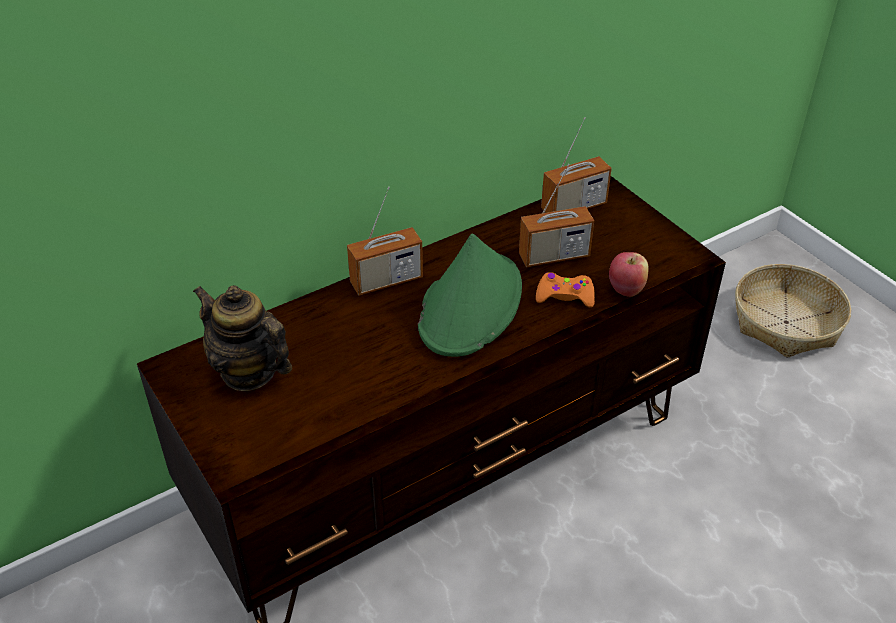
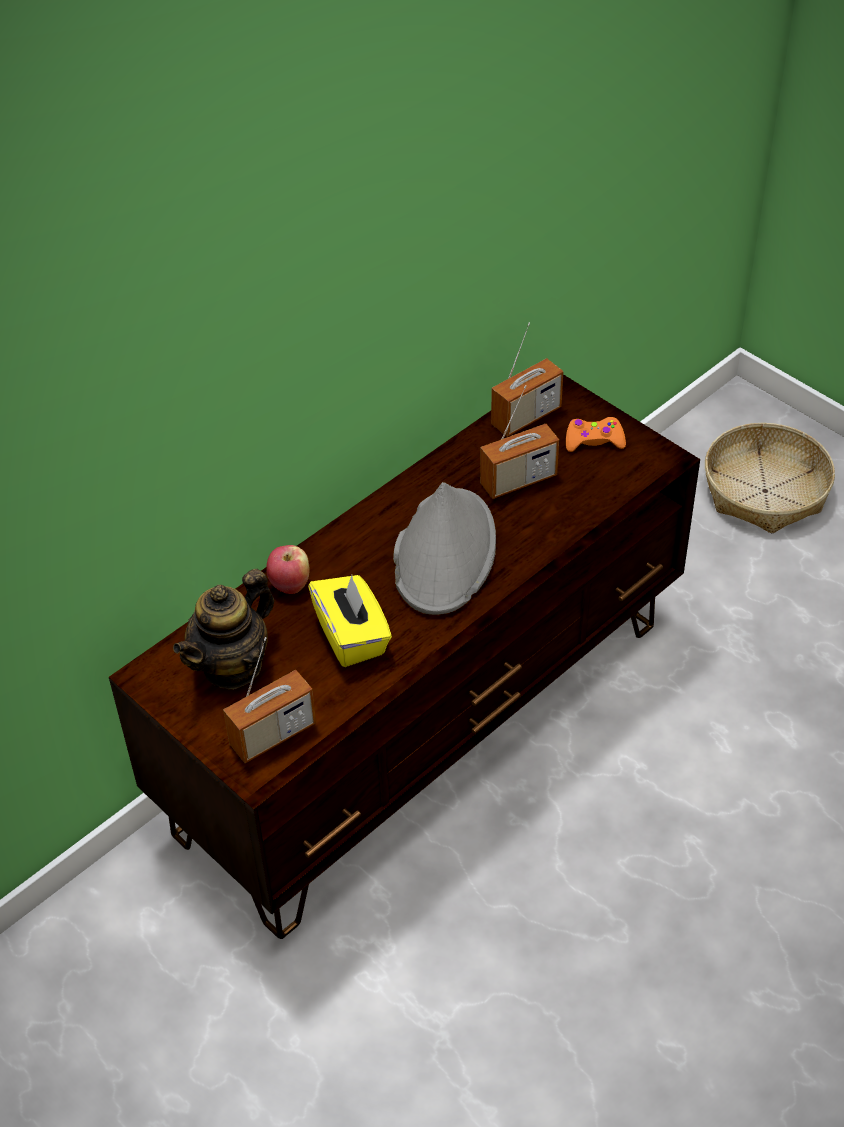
camera: 10 degrees left, 5 degrees up
teapot [193,285,292,391] -> teapot turned 75 degrees counterclockwise [173,569,274,690]
radio [347,187,423,296] -> radio moved to [223,637,316,763]
green hat [418,234,522,357] -> grey hat [393,482,496,615]
orange game controller [536,272,595,308] -> orange game controller moved to [566,417,626,452]
apple [609,252,649,297] -> apple moved to [266,545,309,594]
none -> yellow tissue box [308,575,392,667]

